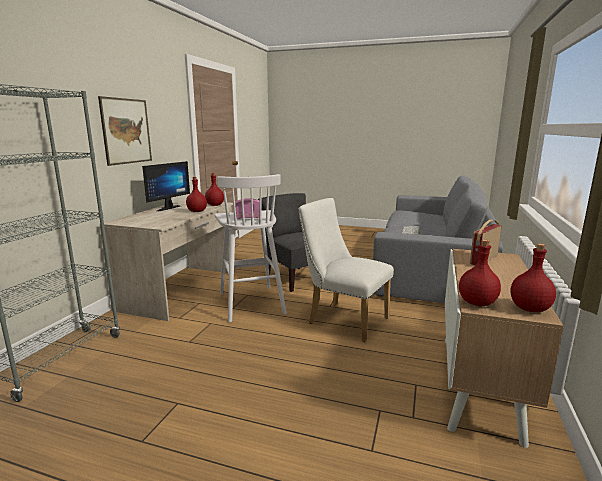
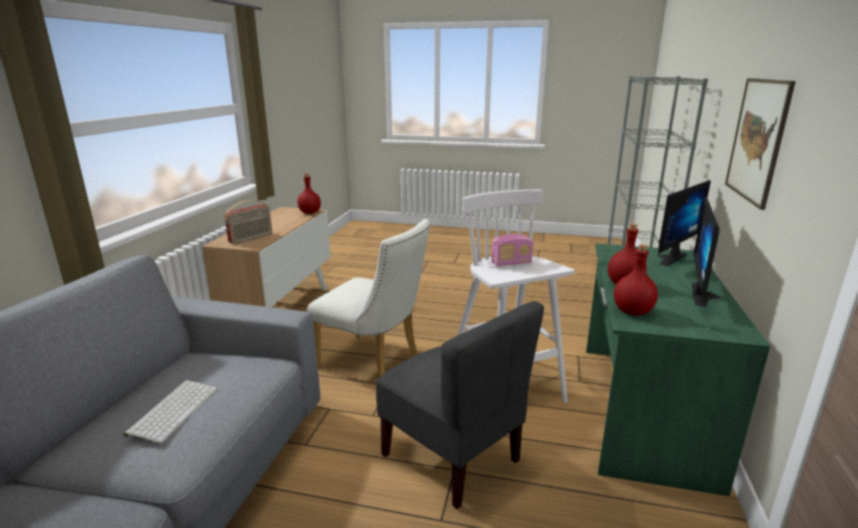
camera: 175 degrees right, 5 degrees up
beige desk [100,200,235,321] -> green desk [586,244,770,496]
red bottle [510,243,556,312] -> none
none -> monitor [657,180,711,266]

